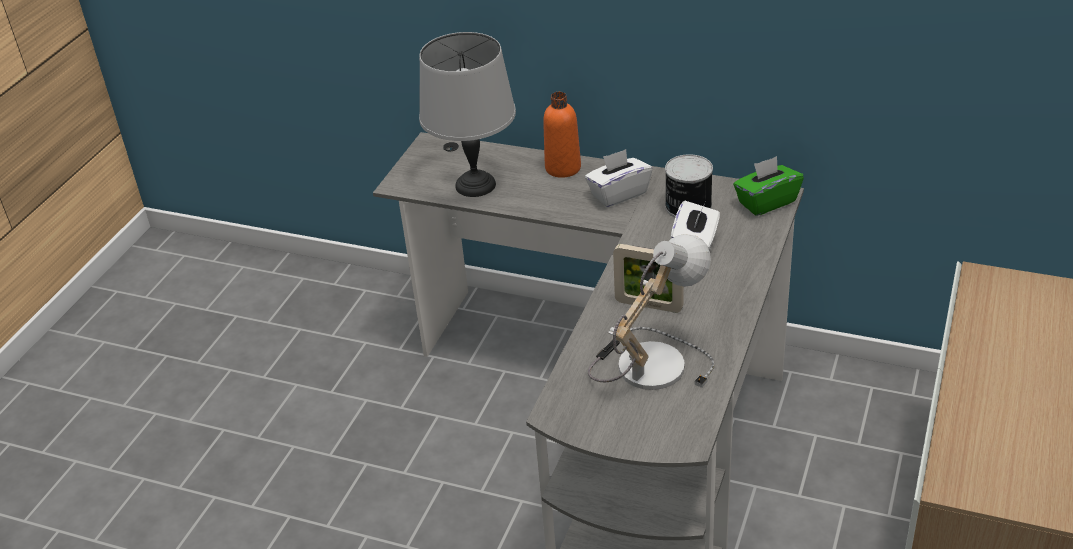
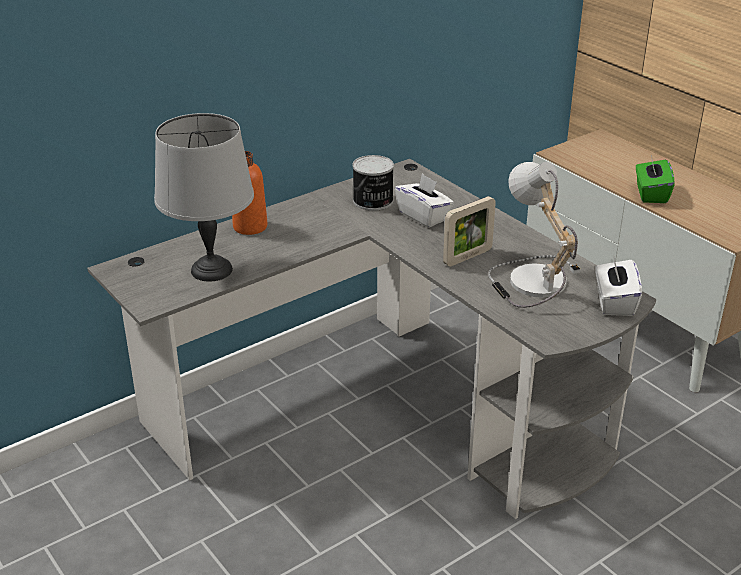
camera: 60 degrees left, 5 degrees down
white tissue box [585,149,652,207] -> white tissue box moved to [595,258,642,316]
green tissue box [733,156,804,216] -> green tissue box moved to [636,155,675,203]

